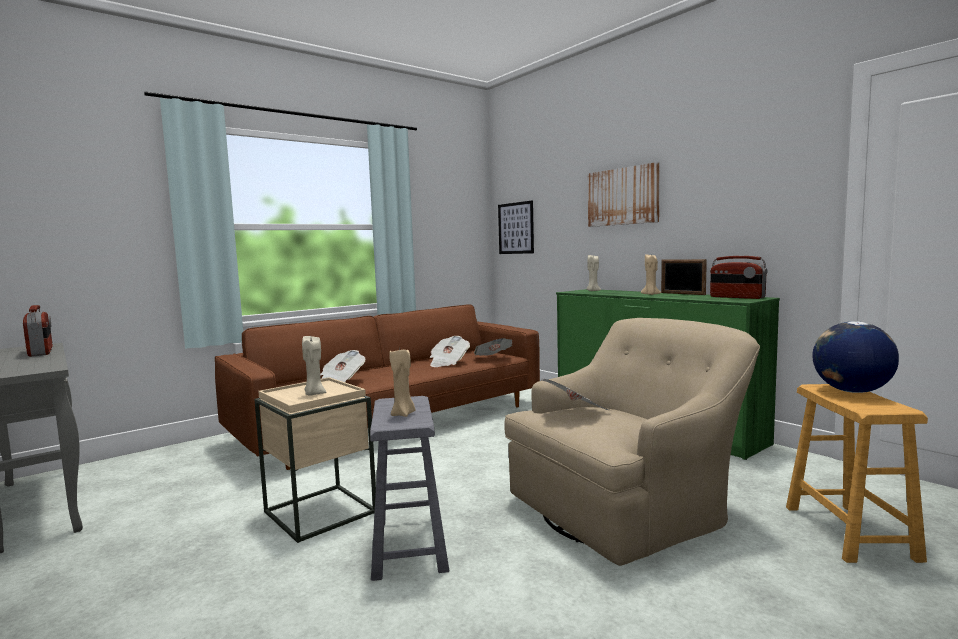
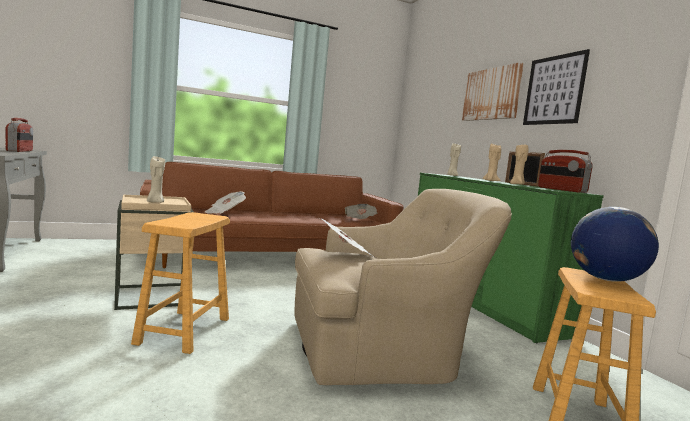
camera: 15 degrees right, 0 degrees up
grey stool [370,396,449,581] -> brown stool [131,212,230,354]
beige candle [389,347,416,417] -> beige candle moved to [510,145,528,184]
newspaper [430,336,470,367] -> none
picture [498,201,534,254] -> picture moved to [523,49,590,125]

